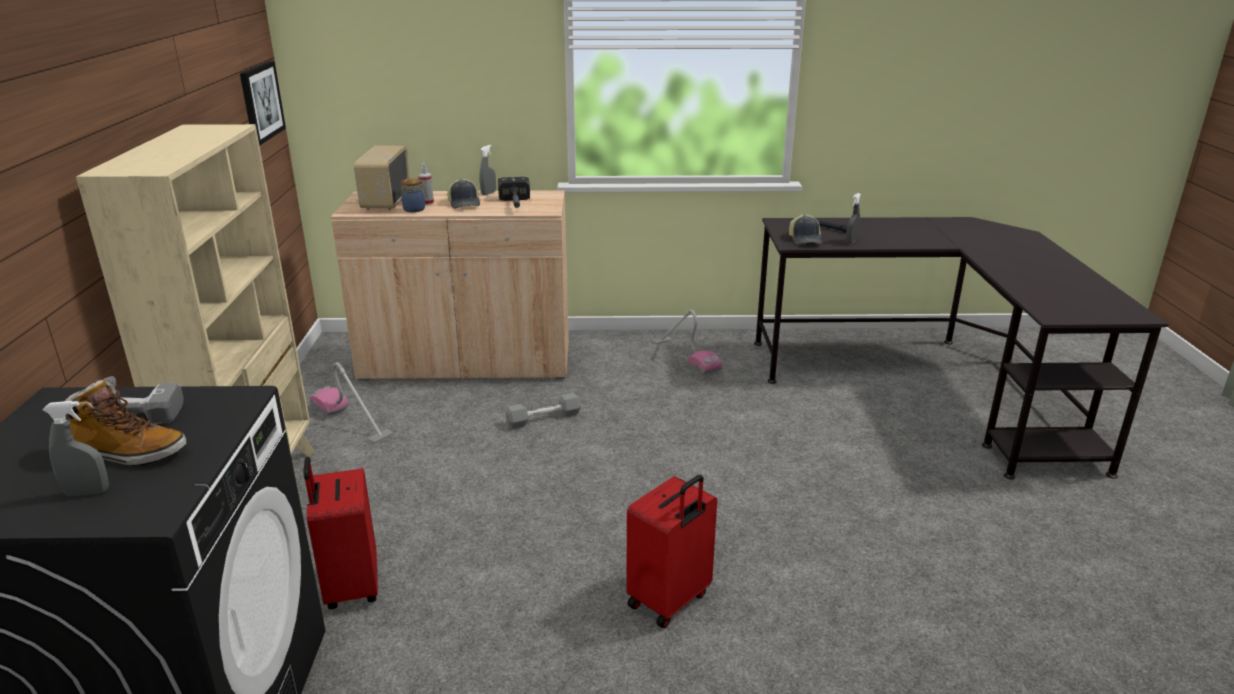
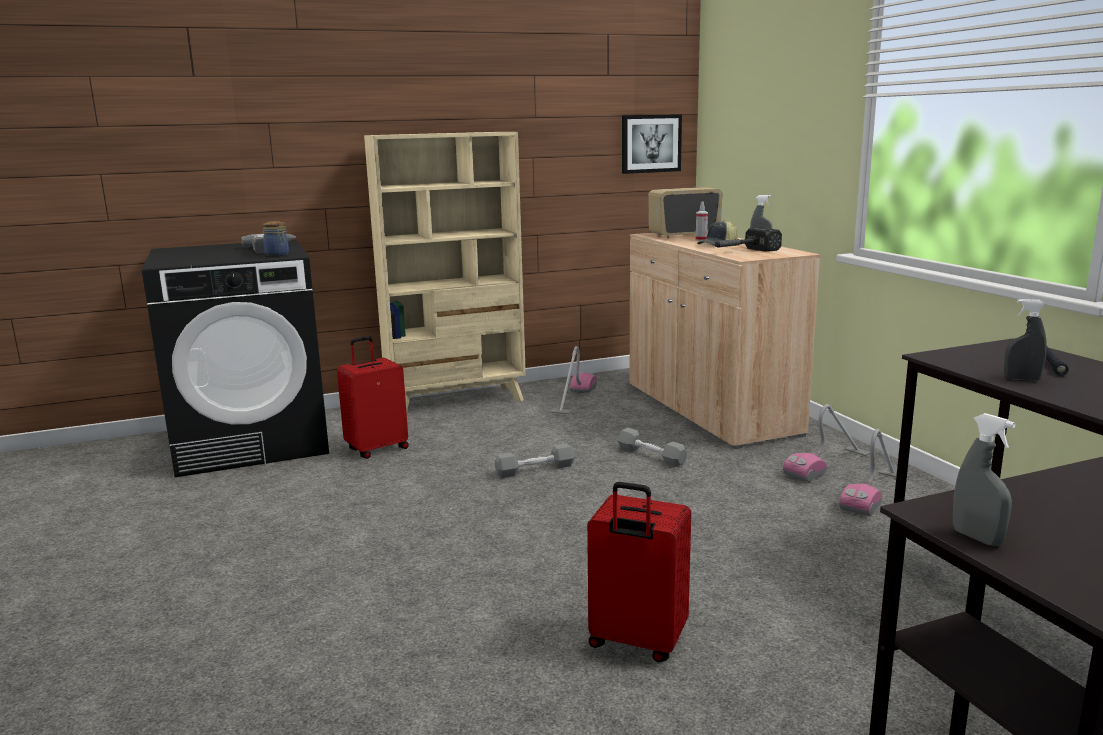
camera: 70 degrees right, 10 degrees down
grey spray bottle [43,401,109,496] -> grey spray bottle moved to [953,413,1016,546]
boot [63,380,186,466] -> none
jar [401,178,427,212] -> jar moved to [262,221,289,256]
red suitcase [626,475,717,628] -> red suitcase moved to [587,482,691,662]
cap [789,214,822,245] -> none
none -> grey dumbbell [495,443,575,478]
none -> vacuum cleaner [783,404,870,482]

